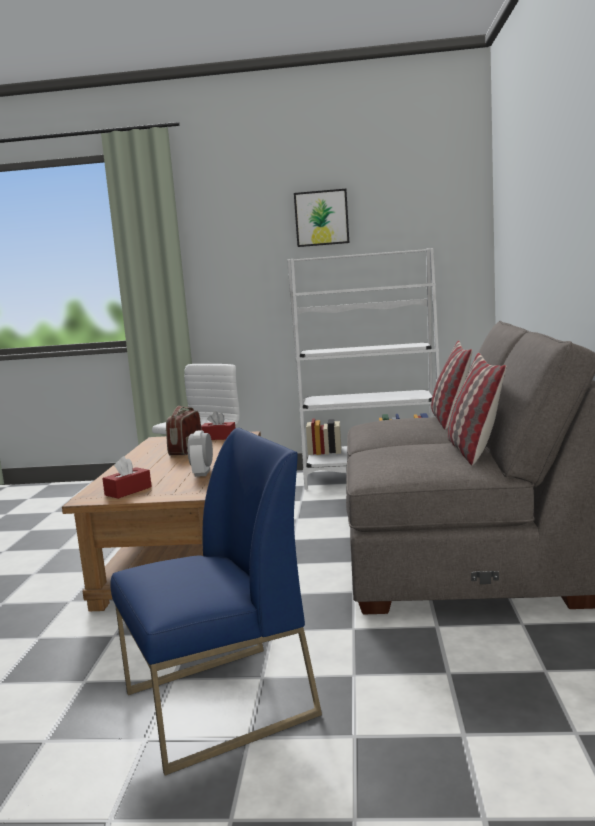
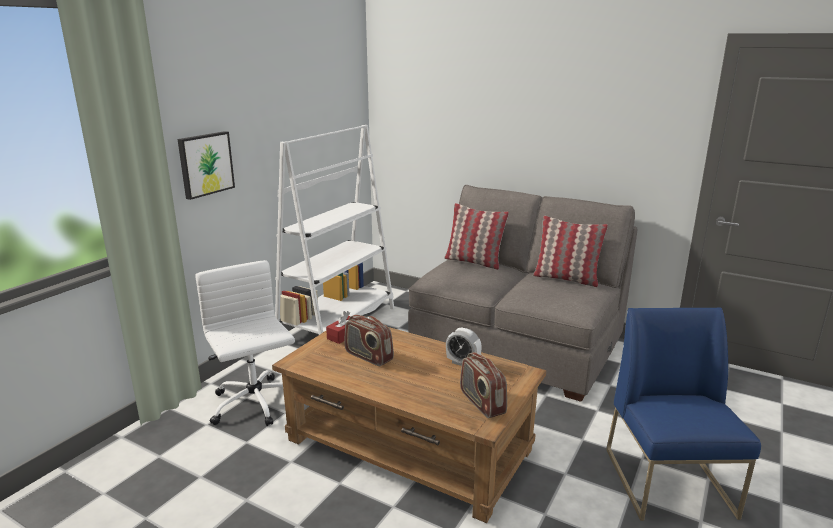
camera: 65 degrees left, 10 degrees up
red tissue box [102,456,152,499] -> radio [460,352,507,418]
picture [294,189,349,247] -> picture moved to [177,131,235,200]

